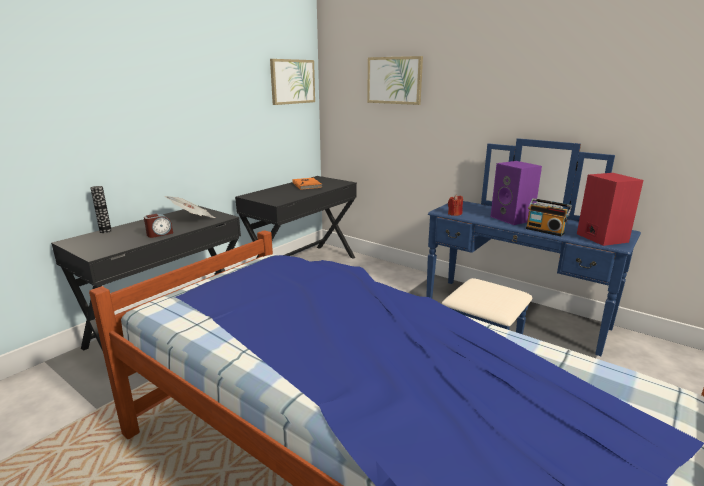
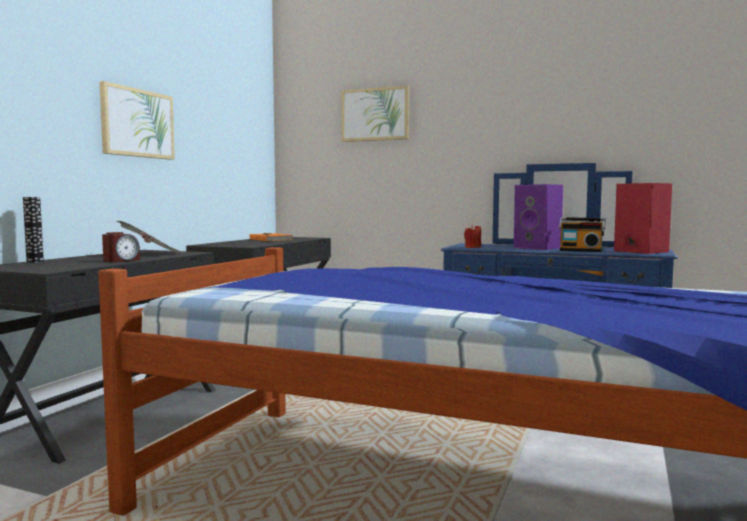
camera: 15 degrees left, 15 degrees down
picture [270,59,315,105] -> picture moved to [99,81,175,160]

